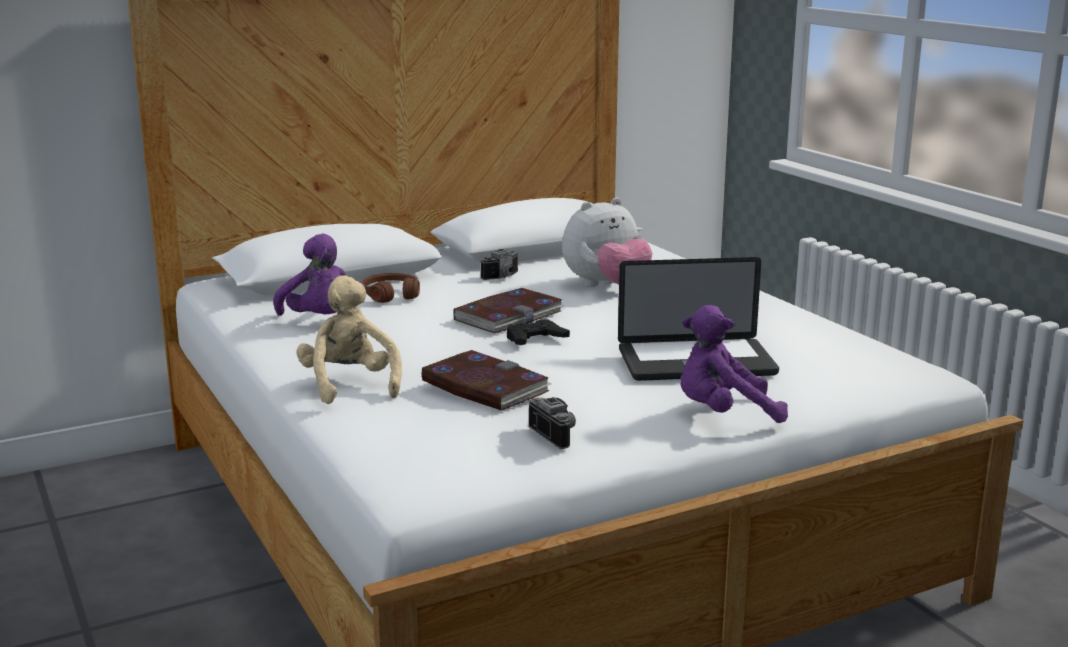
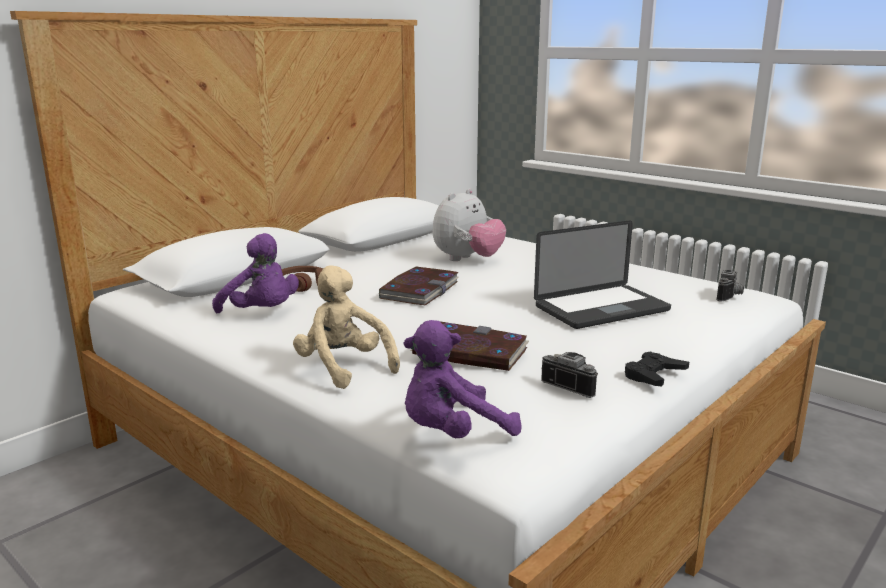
camera: 20 degrees left, 0 degrees up
camera [481,249,518,280] -> camera moved to [716,270,744,301]
black game controller [507,319,570,345] -> black game controller moved to [625,351,689,386]
purple plush toy [680,305,788,423] -> purple plush toy moved to [403,320,522,438]

